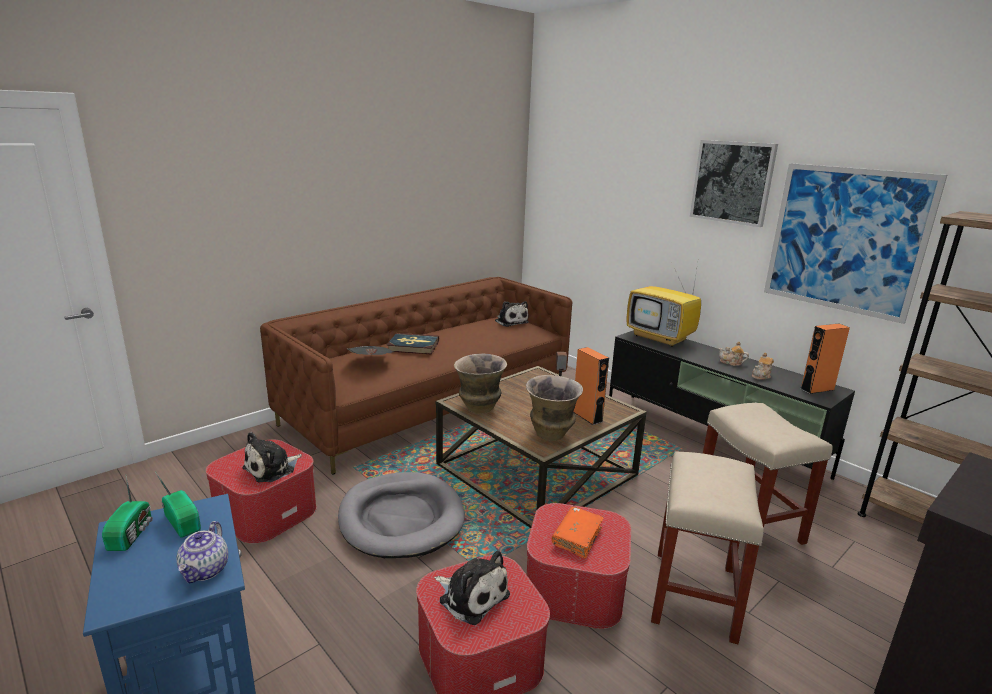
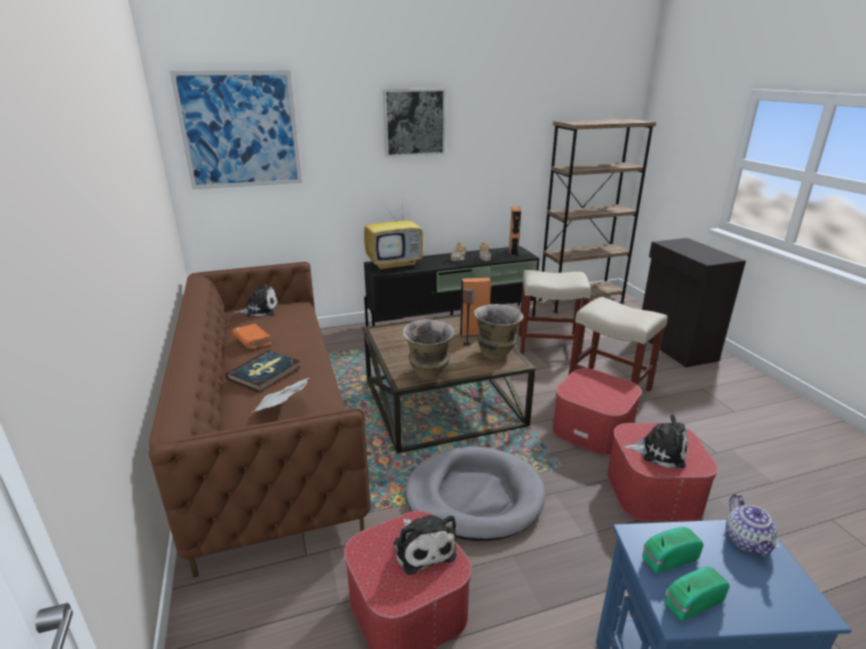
camera: 65 degrees left, 5 degrees up
radio [102,476,153,551] -> radio turned 45 degrees counterclockwise [665,566,730,621]
teapot [176,521,228,584] -> teapot turned 60 degrees clockwise [726,494,780,557]
plush toy [434,550,510,625] -> plush toy turned 45 degrees clockwise [624,414,688,468]
orange book [552,507,604,559] -> orange book moved to [232,324,272,349]
picture [764,163,947,324] -> picture moved to [170,70,302,190]

